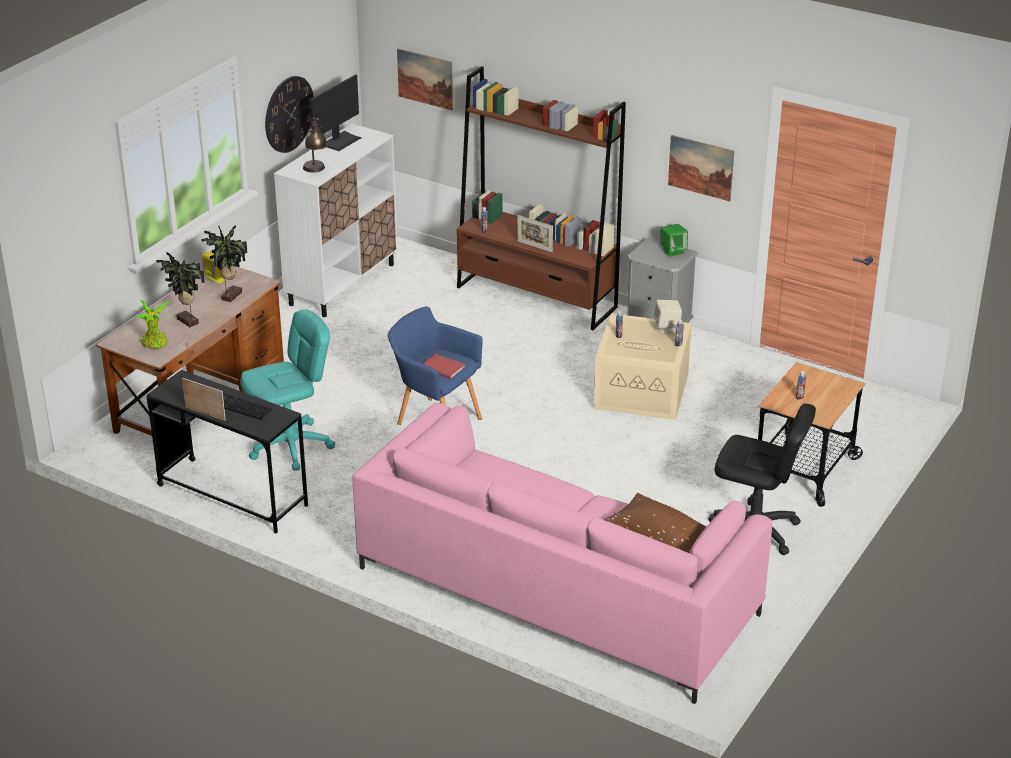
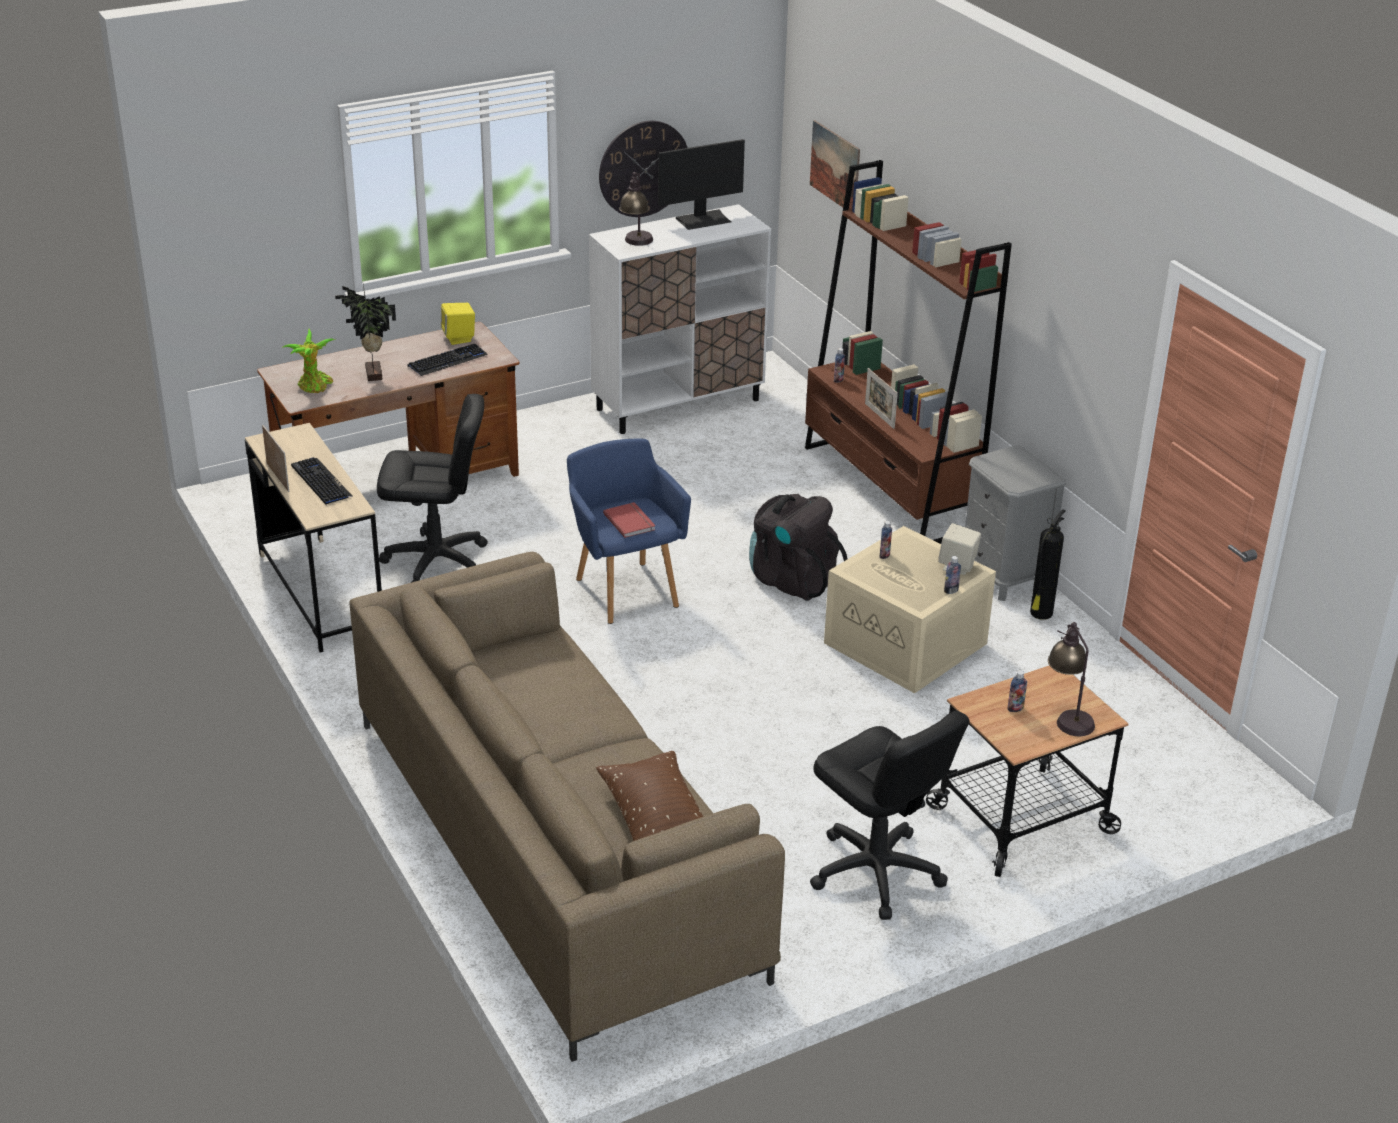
camera: 30 degrees right, 0 degrees up
black desk [147,370,308,533] -> beige desk [245,423,382,652]
potted plant [201,225,247,302] -> keyboard [407,344,488,376]
turquoise office chair [240,309,335,471] -> black office chair [377,394,488,583]
pink sofa [352,403,773,704] -> brown sofa [349,552,785,1062]
green speaker [660,224,688,257] -> none
picture [668,135,734,201] -> none
none -> black backpack [749,494,848,601]
none -> fire extinguisher [1030,509,1066,620]
none -> table lamp [1048,622,1095,736]

